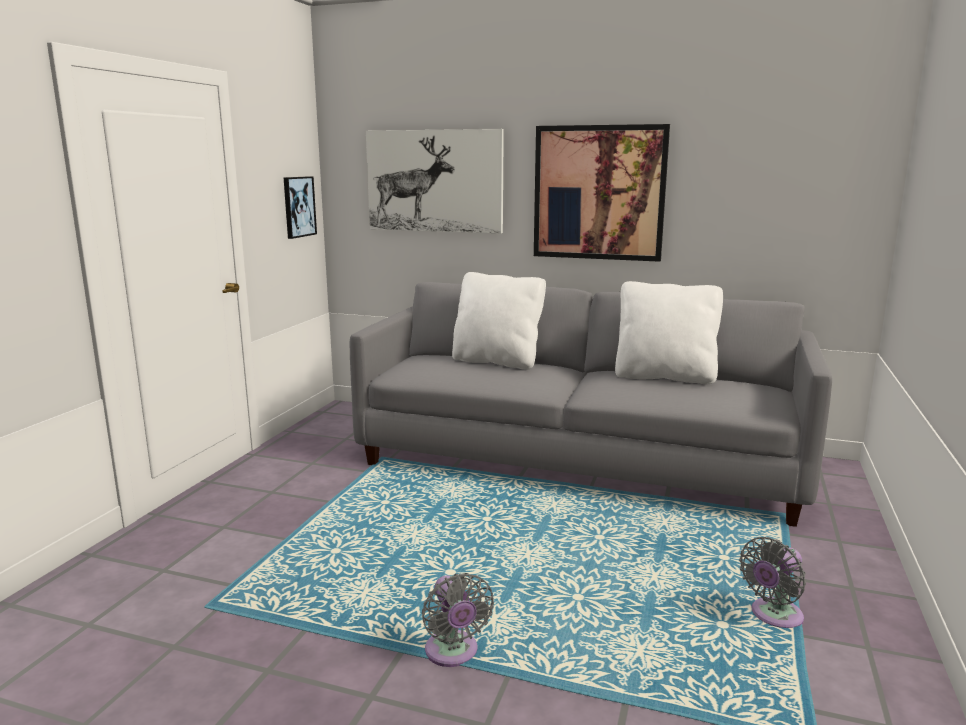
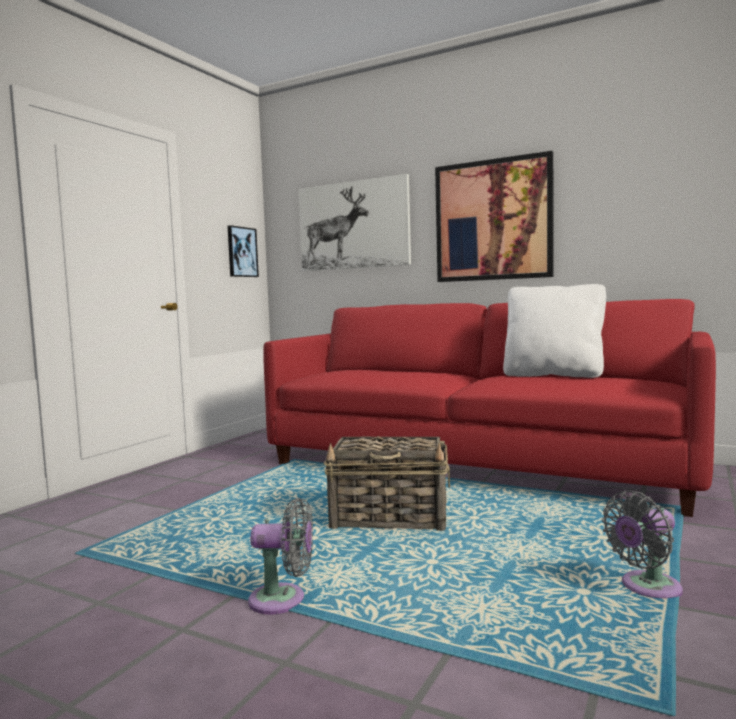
camera: 10 degrees right, 10 degrees down
grey sofa [350,282,832,527] -> red sofa [263,299,716,517]
grey fan [422,573,494,667] -> grey fan turned 75 degrees counterclockwise [248,498,313,615]
white pillow [452,272,546,370] -> none
none -> basket [323,436,450,531]

